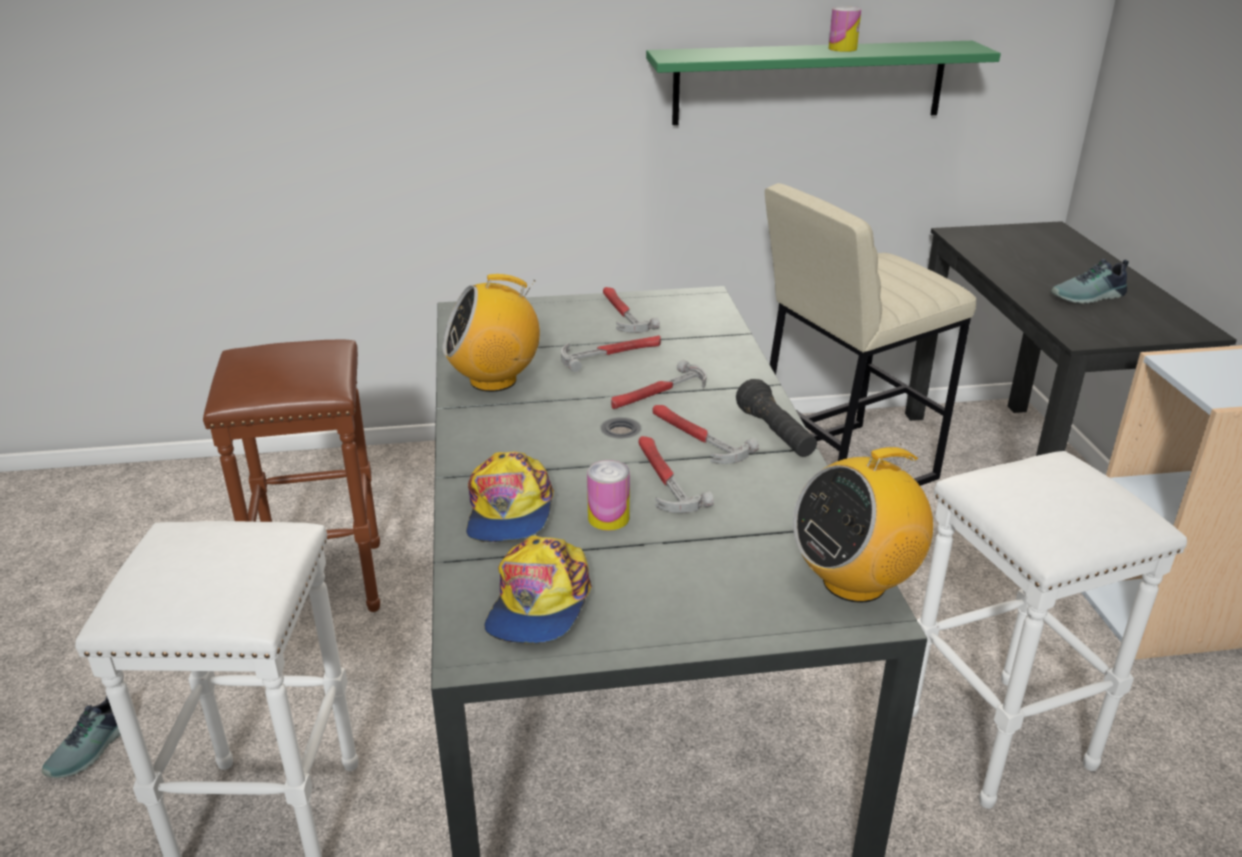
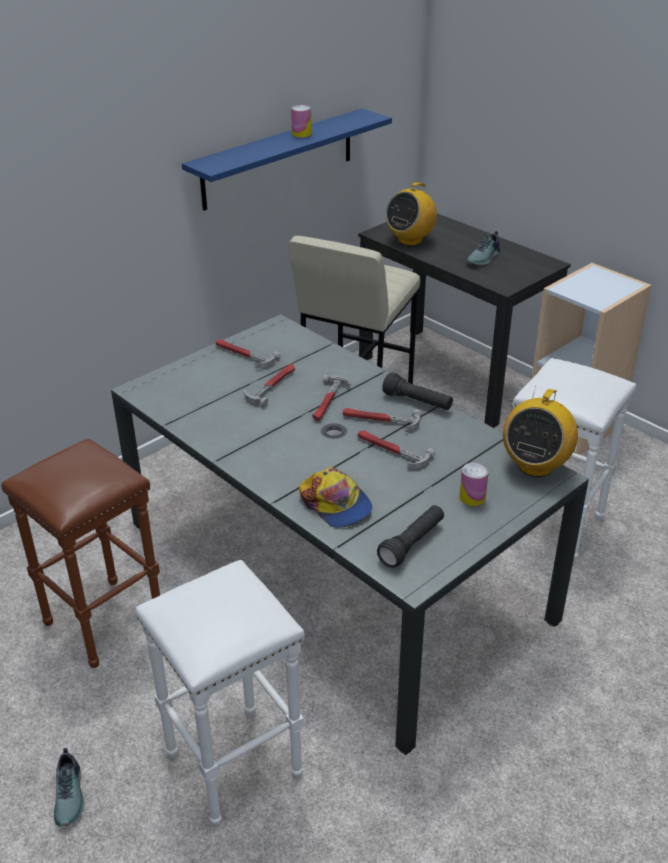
camera: 35 degrees left, 5 degrees up
radio [442,274,540,392] -> radio moved to [386,182,437,246]
cap [484,535,592,643] -> black flashlight [377,505,444,568]
can [587,460,630,531] -> can moved to [460,462,489,506]
green shelf [646,41,1001,125] -> blue shelf [182,109,392,211]

